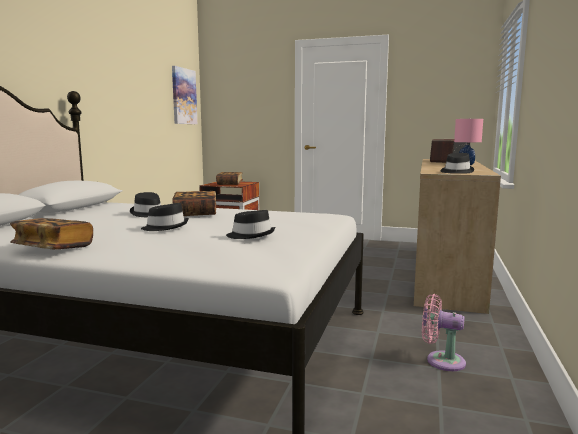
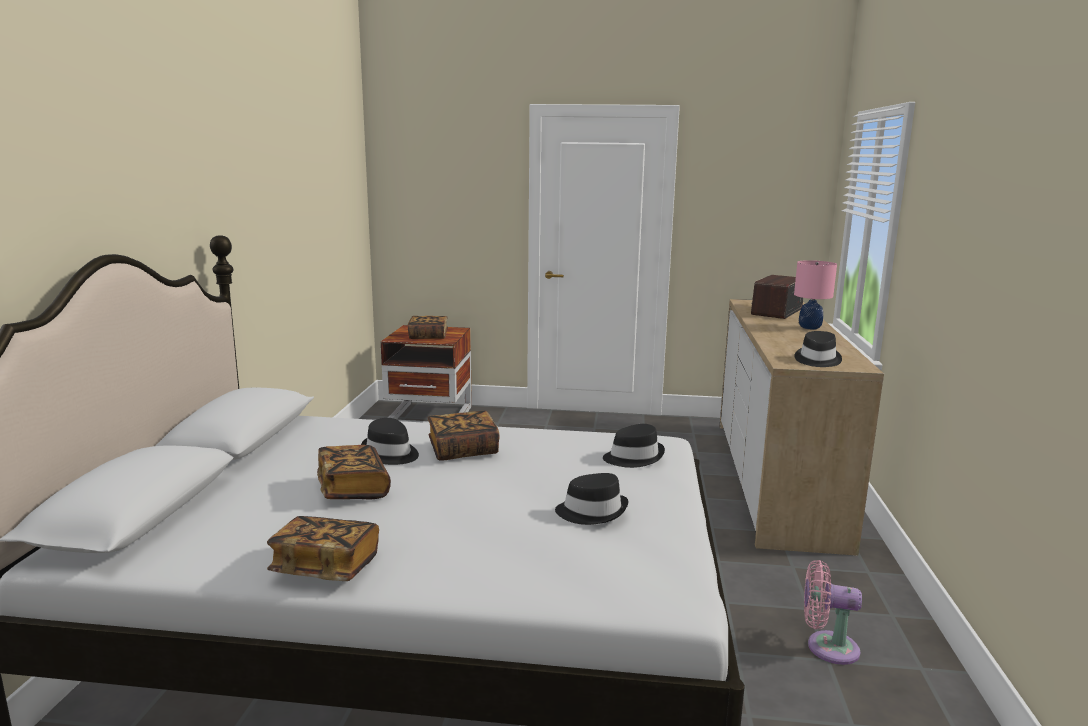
camera: 10 degrees left, 5 degrees up
black hat [141,203,189,231] -> black hat moved to [603,424,665,468]
picture [172,66,197,124] -> none
none -> book [317,445,391,500]

